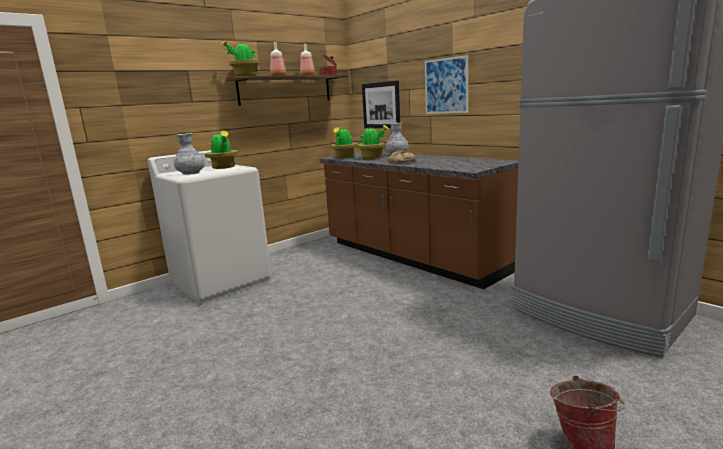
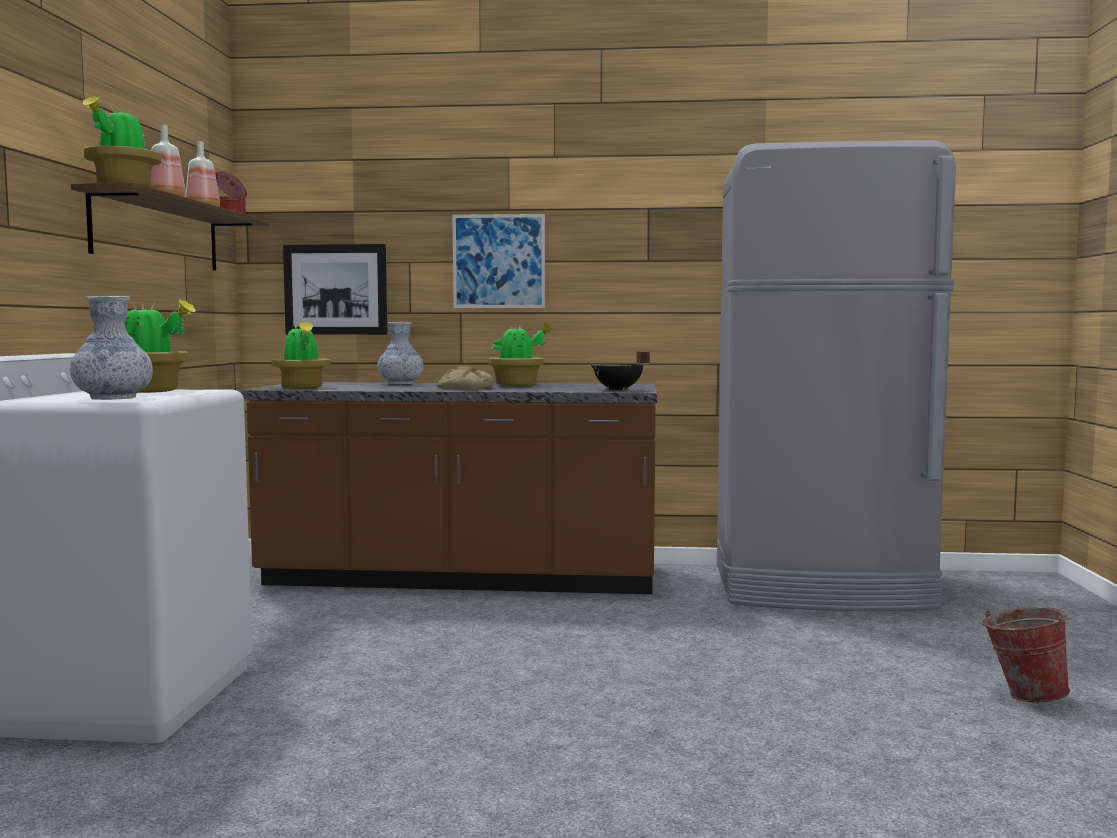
camera: 45 degrees left, 10 degrees down
potted plant [357,125,389,159] -> potted plant moved to [489,322,554,386]
none -> black cooking pot [591,351,650,391]

